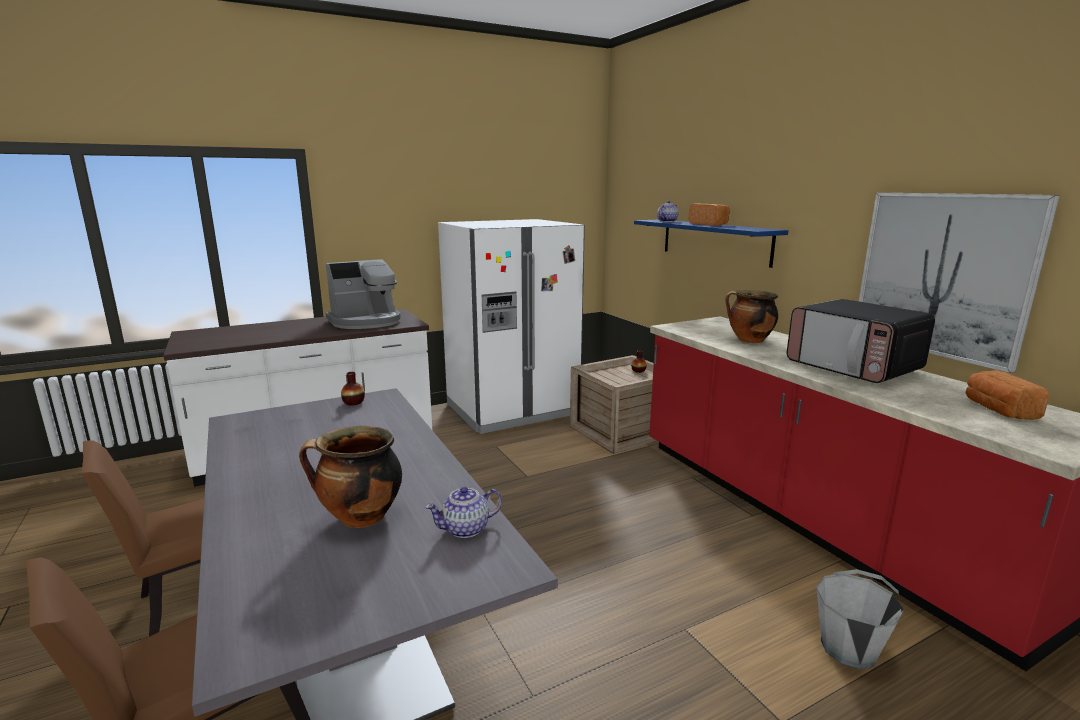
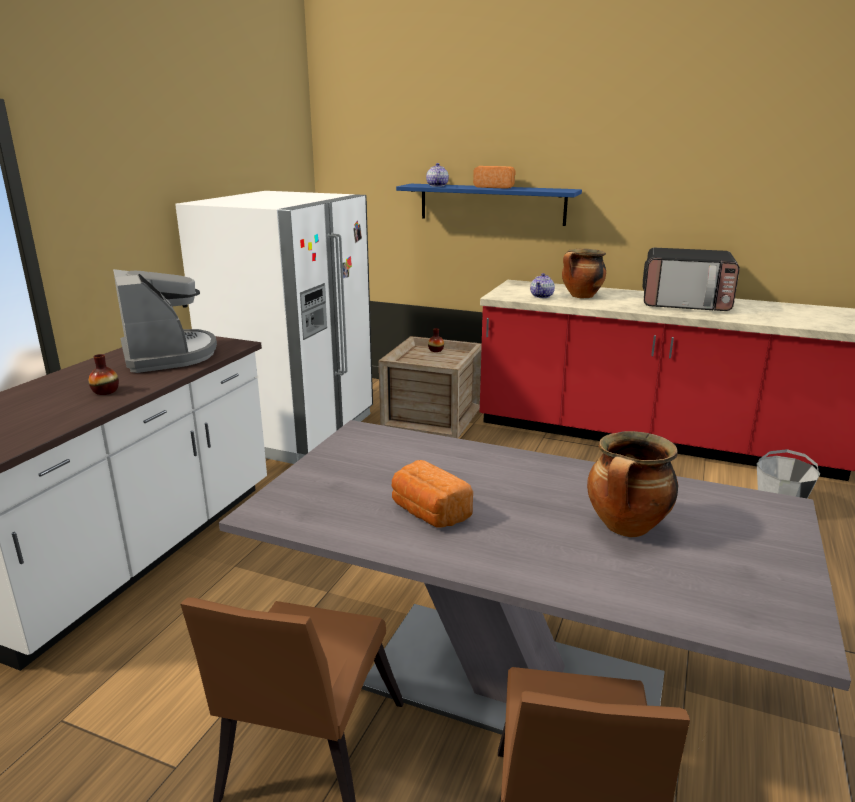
camera: 40 degrees left, 5 degrees up
coffee machine [325,259,401,329] -> coffee machine turned 45 degrees counterclockwise [113,269,217,373]
vase [341,372,365,405] -> vase moved to [89,354,119,395]
teapot [425,487,502,538] -> teapot moved to [530,273,555,298]
picture [859,193,1060,373] -> none
bread [965,370,1050,420] -> bread moved to [392,460,473,528]

